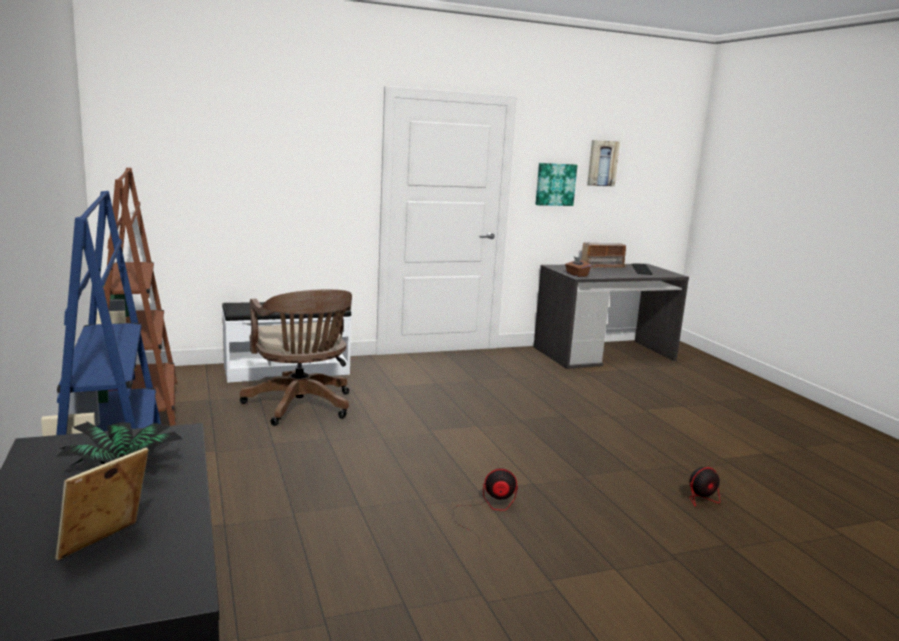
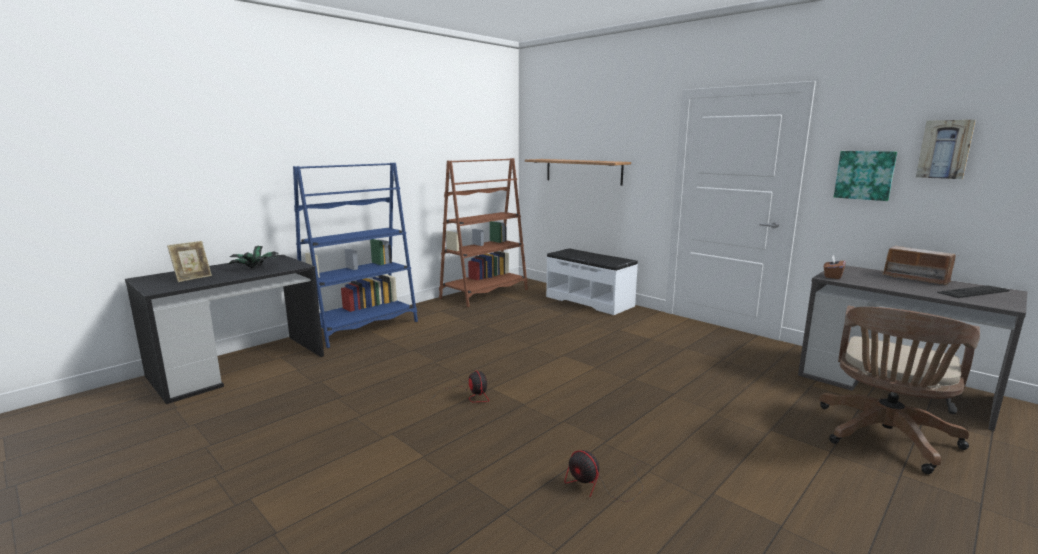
camera: 65 degrees right, 0 degrees up
picture frame [55,447,149,560] -> picture frame turned 120 degrees clockwise [167,241,212,282]
brown office chair [240,289,352,426] -> brown office chair moved to [819,305,980,474]
none -> shelf [525,159,631,186]

